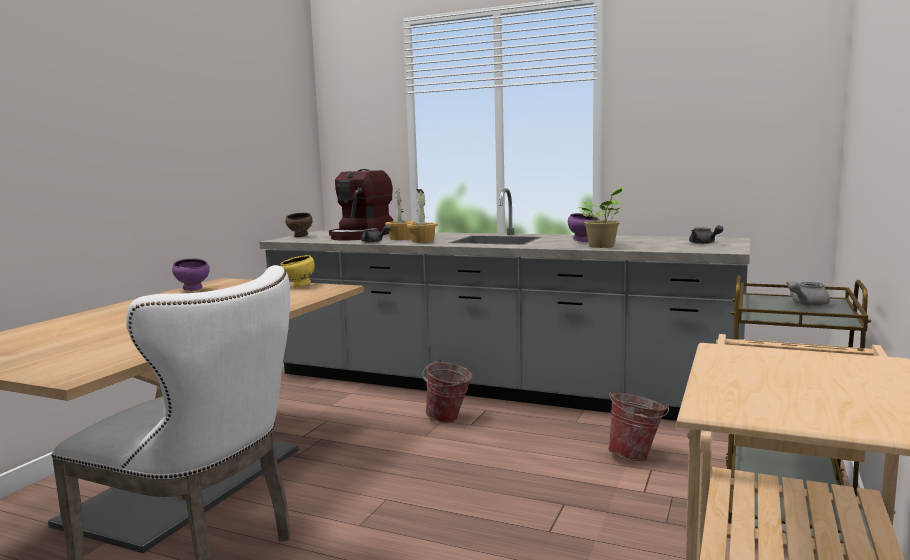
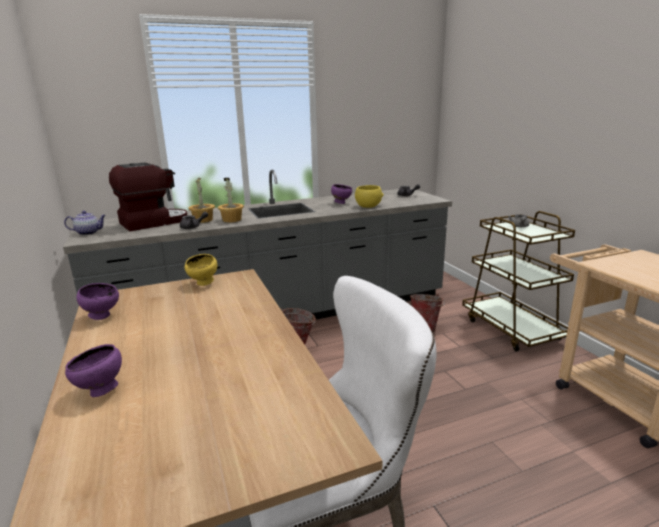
camera: 45 degrees left, 10 degrees up
brown bowl [285,213,313,237] -> teapot [64,211,106,235]
coffee machine [329,169,393,241] -> coffee machine turned 105 degrees counterclockwise [109,163,187,231]
potted plant [579,187,625,248] -> yellow bowl [355,185,384,208]
none -> purple bowl [65,344,122,397]

